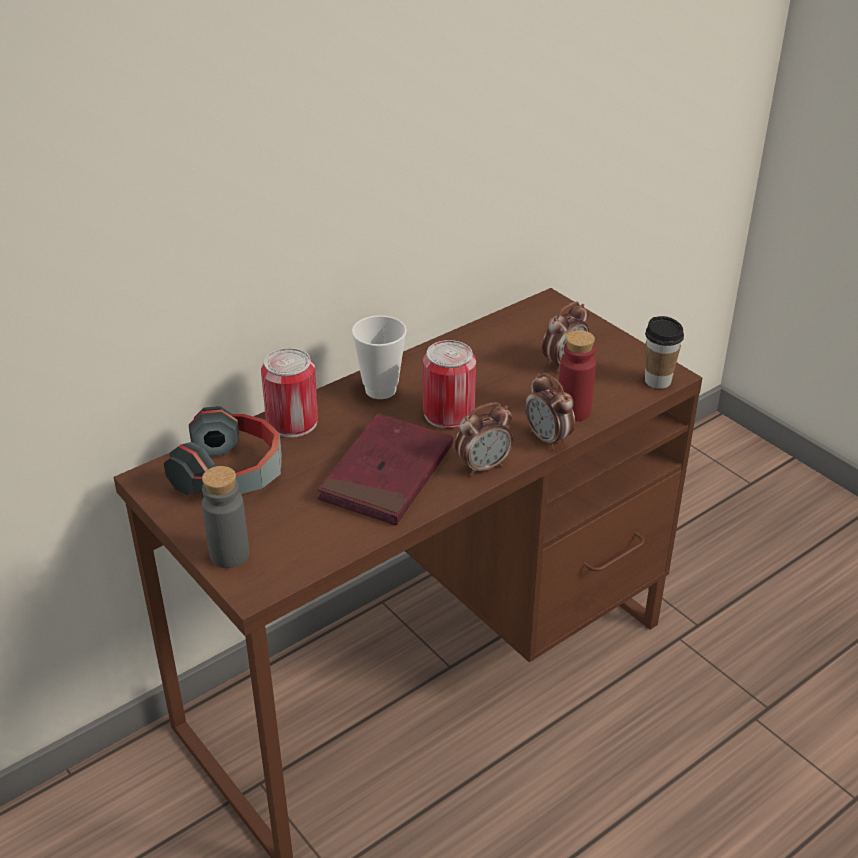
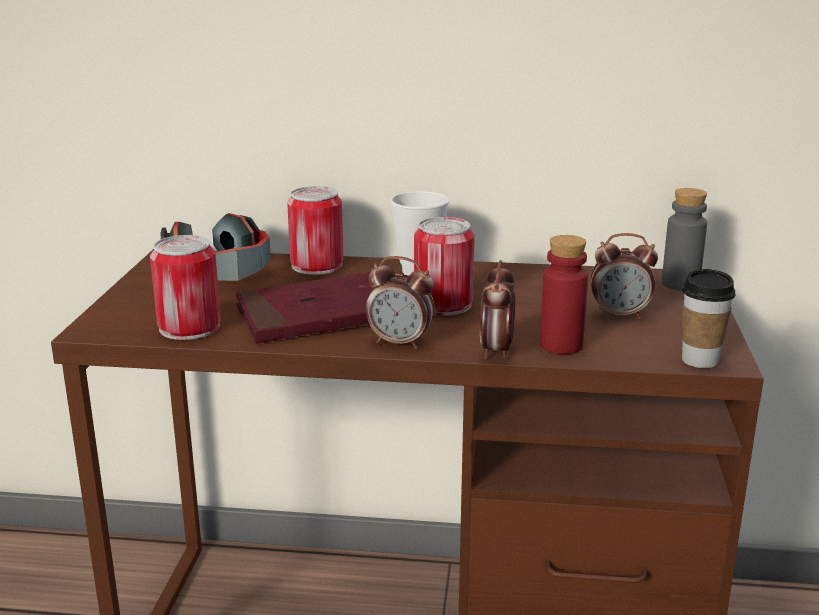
camera: 45 degrees right, 15 degrees down
grey bottle [202,466,249,568] -> grey bottle moved to [662,188,707,291]
none -> can [150,235,221,340]

